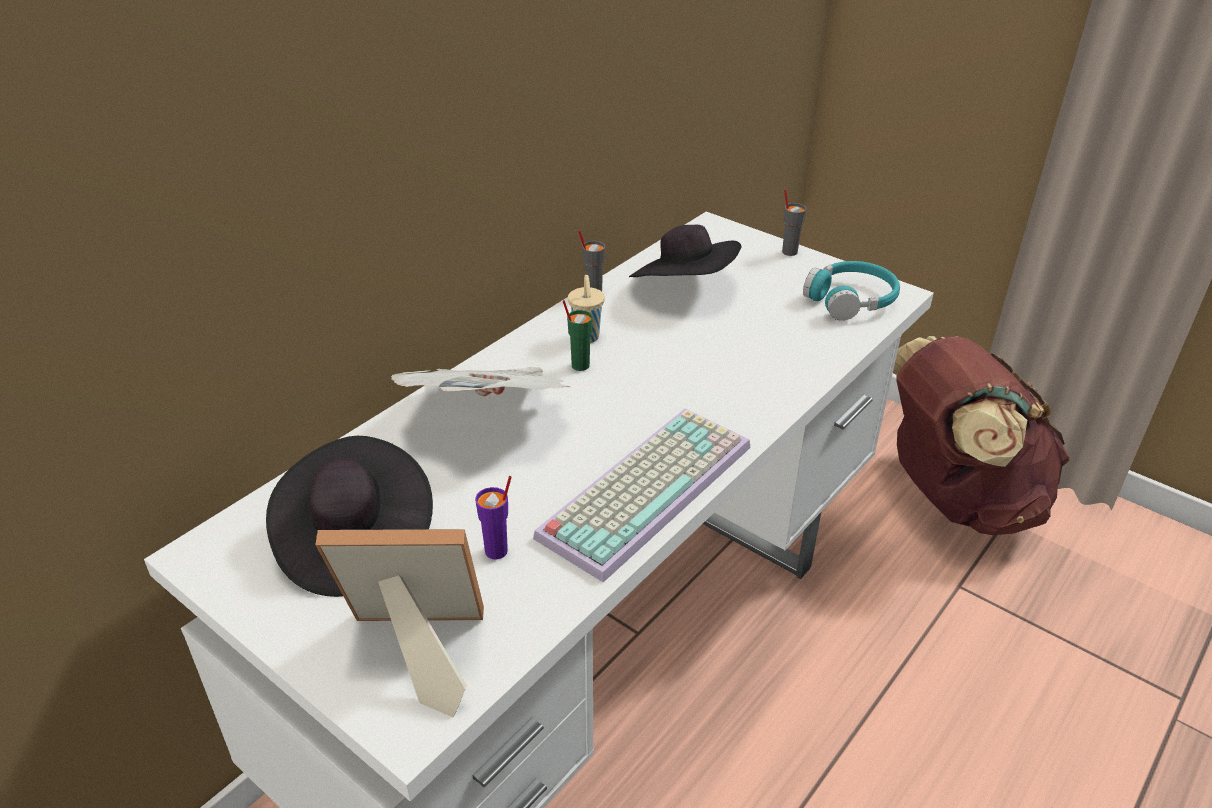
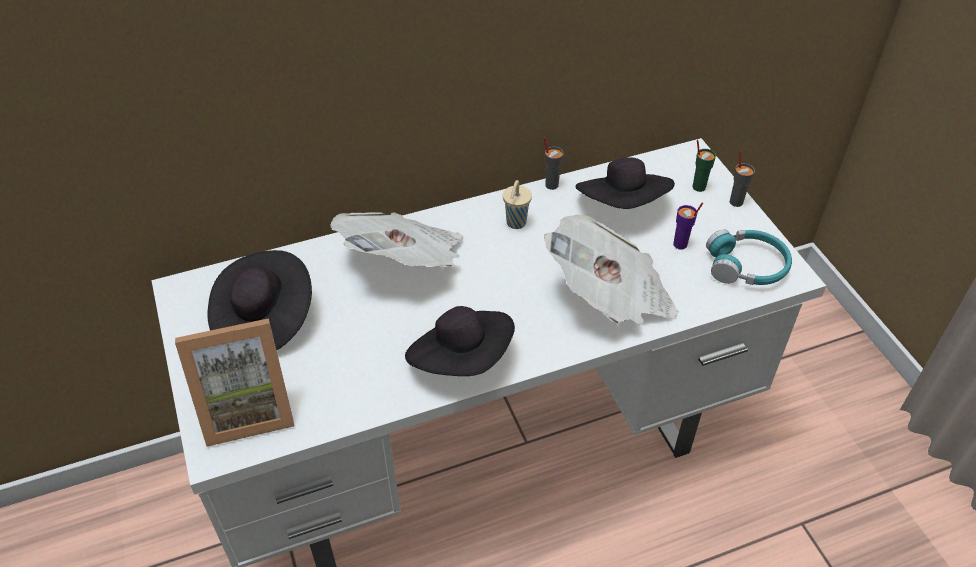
camera: 30 degrees right, 10 degrees up
picture frame [315,529,484,717] -> picture frame turned 135 degrees clockwise [175,318,294,447]
purple cup [475,476,512,559] -> purple cup moved to [673,202,703,250]
keyboard [533,408,751,582] -> black hat [405,306,515,376]
green cup [563,300,593,371] -> green cup moved to [693,140,716,192]
brown backpack [894,336,1070,535] -> none
none -> newspaper [544,215,679,324]

